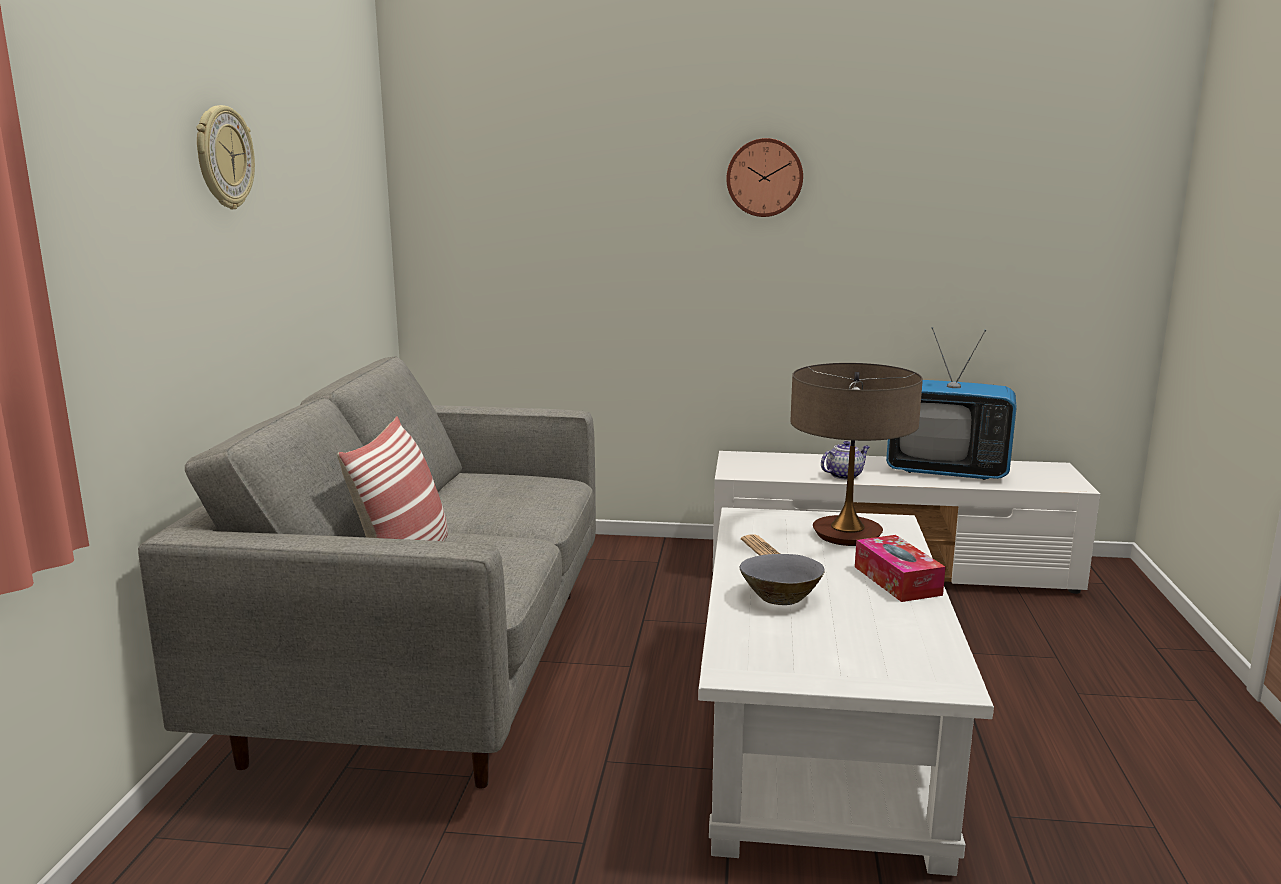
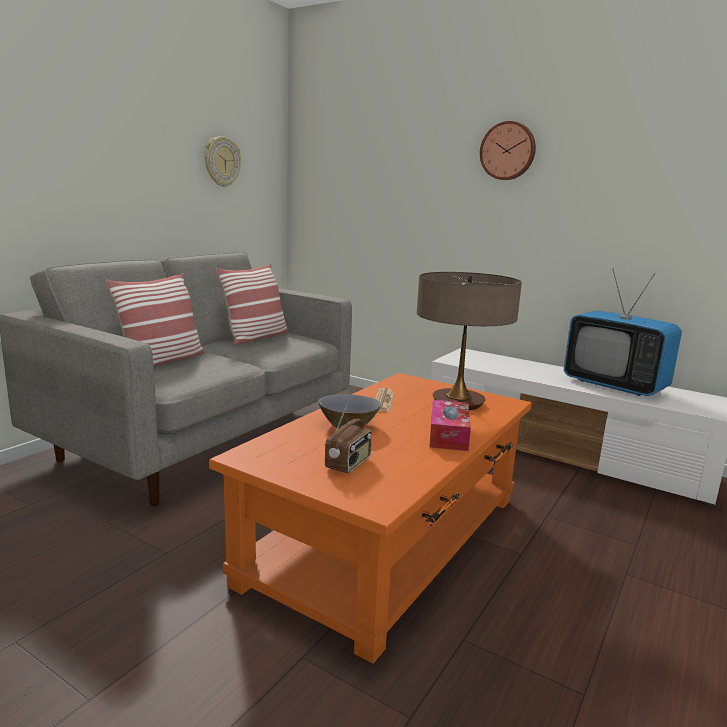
camera: 25 degrees right, 0 degrees up
wall clock [196,105,255,209] -> wall clock moved to [204,136,241,187]
white coffee table [698,507,994,876] -> orange coffee table [209,373,532,664]
teapot [821,441,870,480] -> none
none -> pillow [216,264,288,346]
none -> radio [325,403,372,474]

